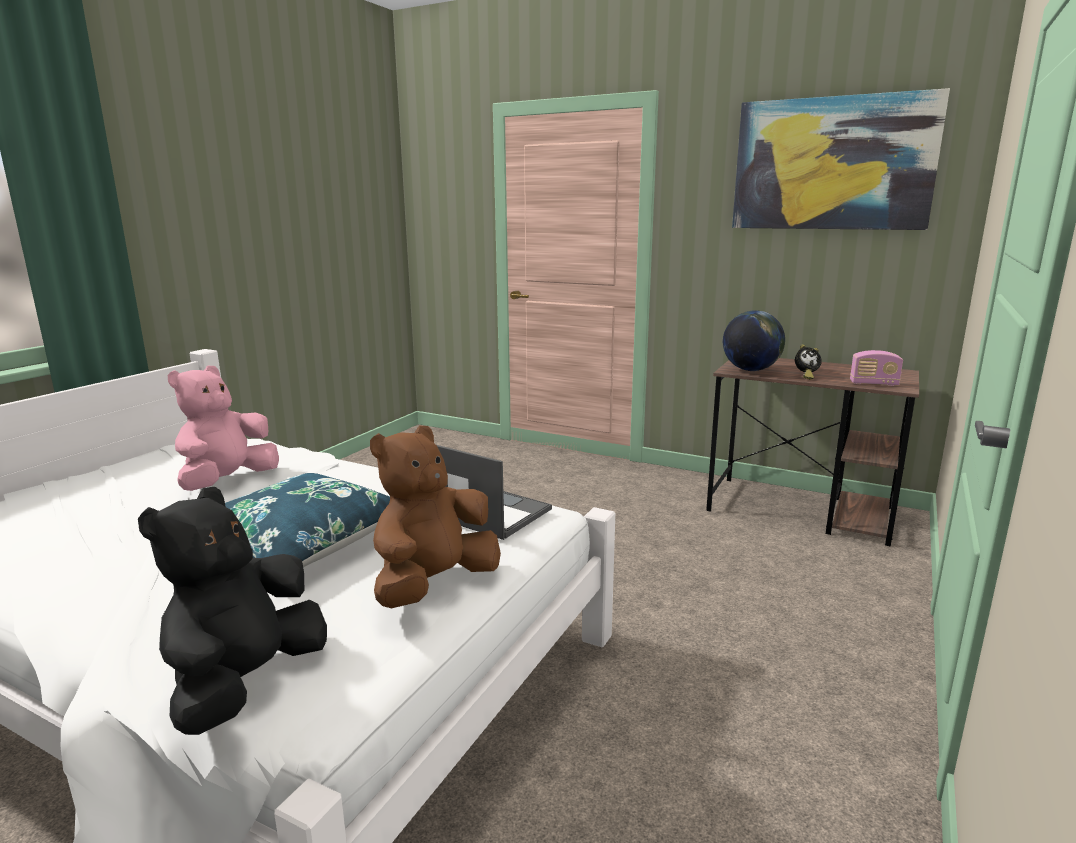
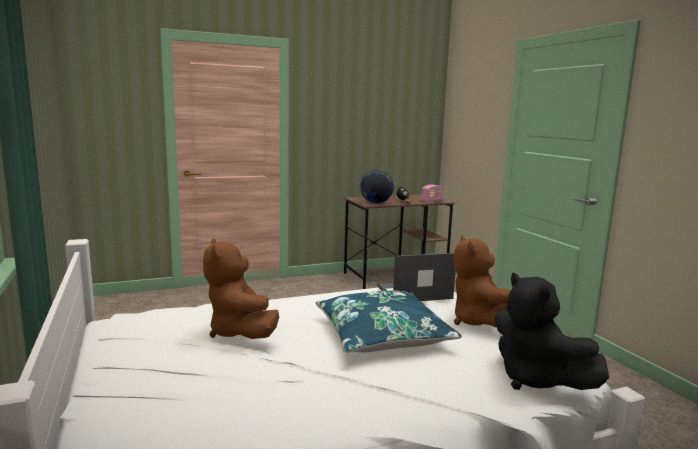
camera: 50 degrees left, 5 degrees down
pink plush toy [168,366,279,491] -> brown plush toy [203,239,279,339]
picture [732,88,950,230] -> none

